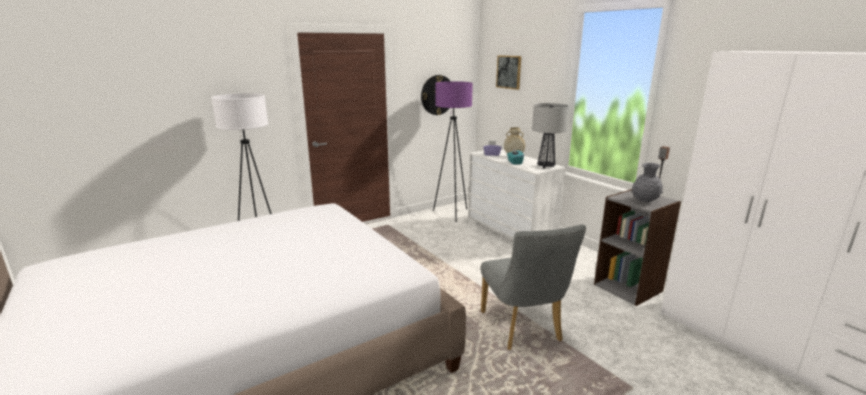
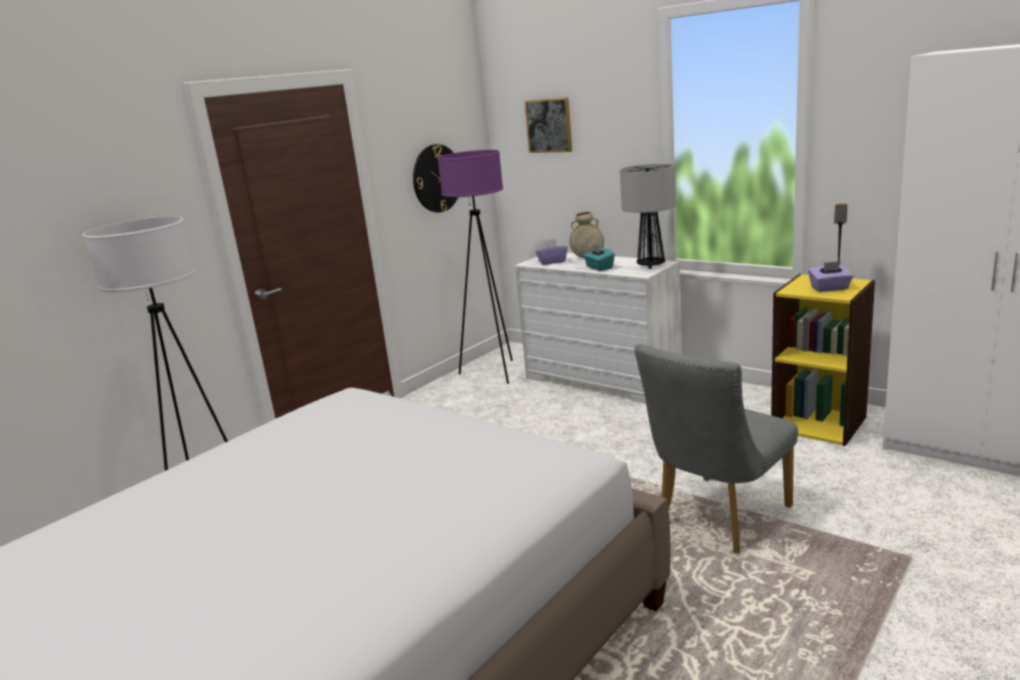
camera: 15 degrees left, 0 degrees up
grey chair [481,225,586,350] -> grey chair turned 75 degrees clockwise [635,344,798,554]
grey bookcase [594,189,681,306] -> yellow bookcase [771,274,875,446]
grey vase [632,162,663,202] -> purple tissue box [808,261,853,292]

